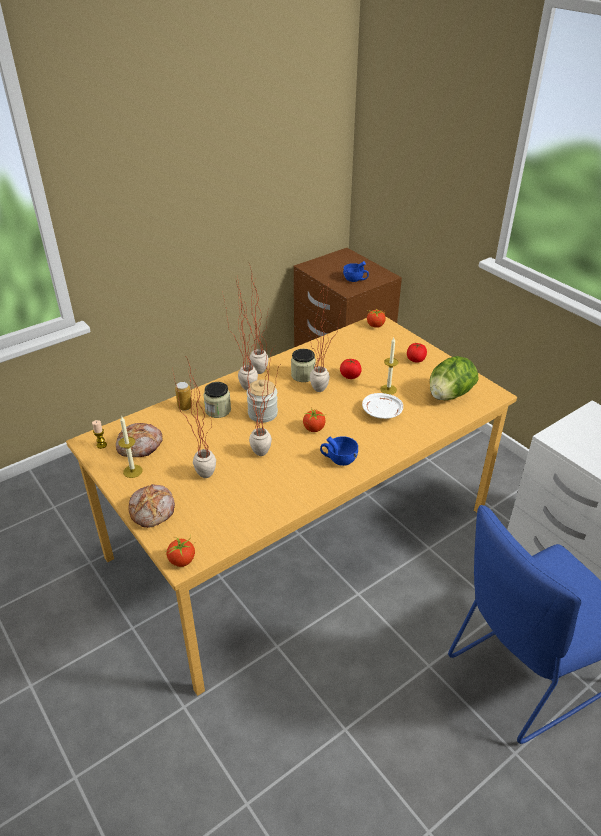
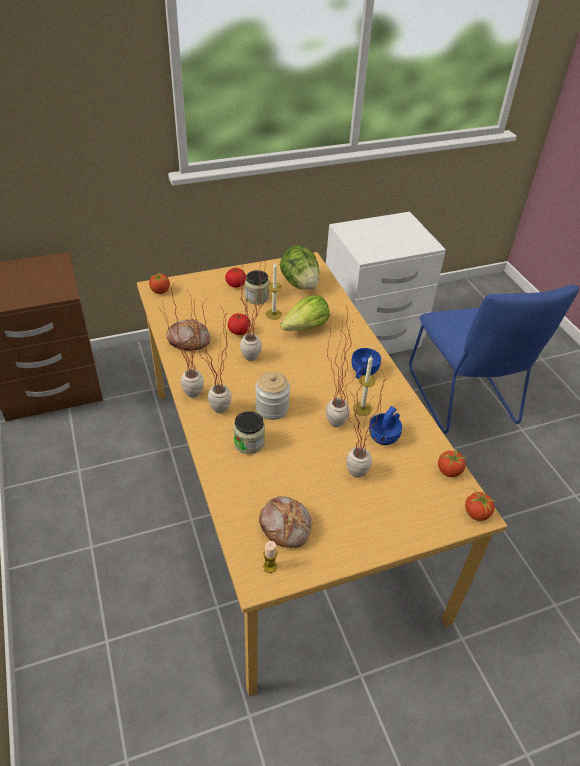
camera: 75 degrees left, 5 degrees up
candle [118,416,143,478] -> candle moved to [353,356,375,416]
bread [129,484,175,528] -> bread moved to [167,319,210,351]
can [175,382,192,411] -> none
jar [291,349,316,382] -> jar moved to [245,270,270,305]
tomato [303,408,326,432] -> tomato moved to [438,448,469,477]
blue cup [343,261,369,282] -> blue cup moved to [369,406,402,445]
white plate [362,393,403,419] -> lettuce [280,295,330,331]

